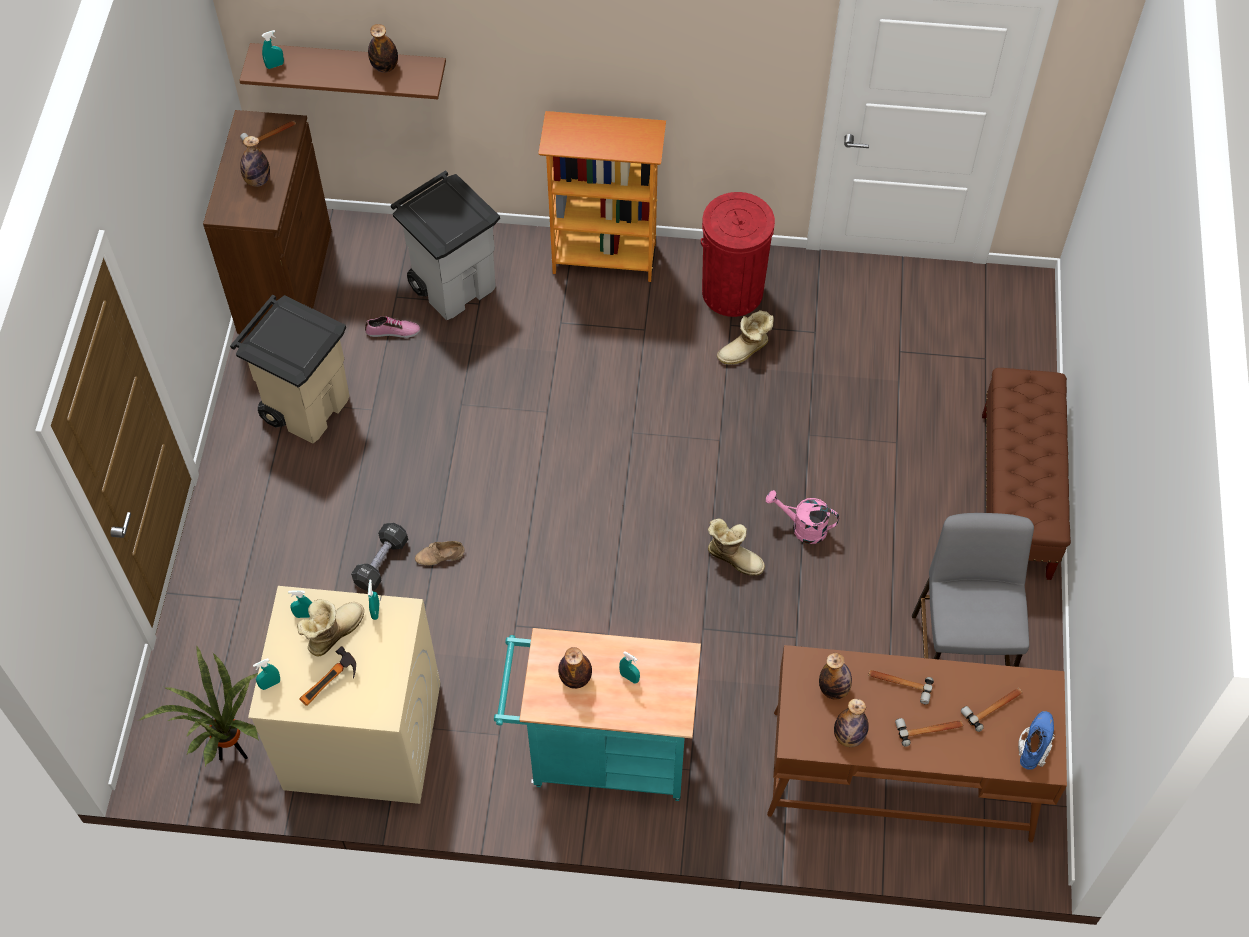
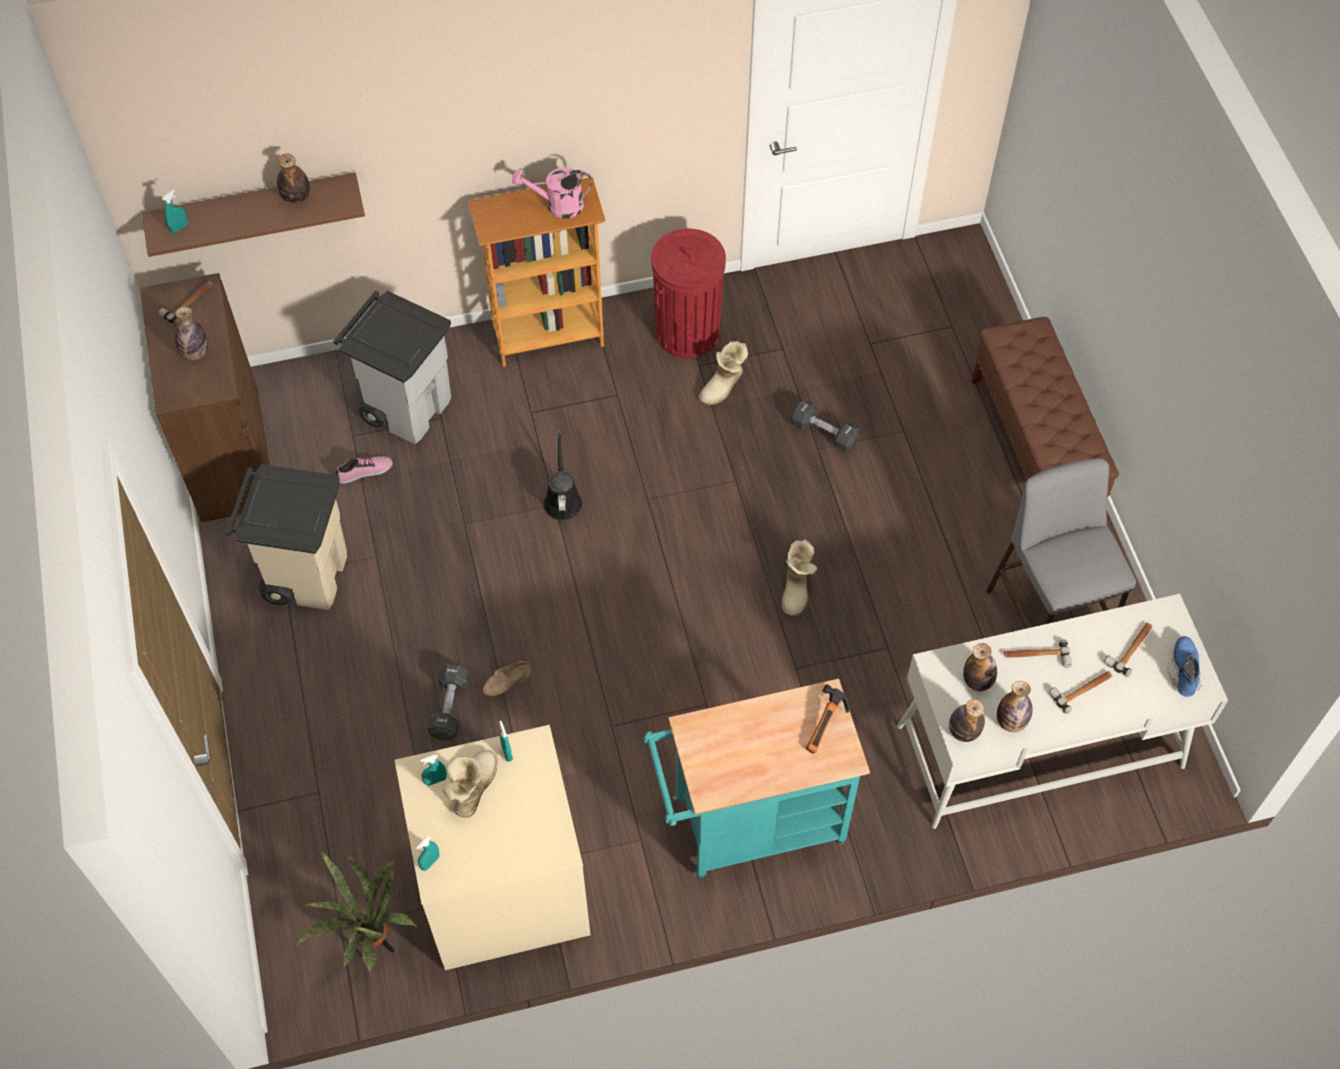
camera: 20 degrees left, 0 degrees up
hammer [299,646,356,706] -> hammer moved to [806,684,849,753]
bottle [558,647,592,689] -> bottle moved to [949,699,985,742]
turquoise spray bottle [619,651,640,684] -> none
boot [707,518,765,576] -> boot turned 90 degrees clockwise [782,540,817,616]
pink watering can [766,490,839,544] -> pink watering can moved to [512,167,592,218]
brown desk [767,645,1067,842] -> white desk [897,594,1228,829]
none -> black watering can [543,431,582,520]
none -> black dumbbell [791,400,860,452]

